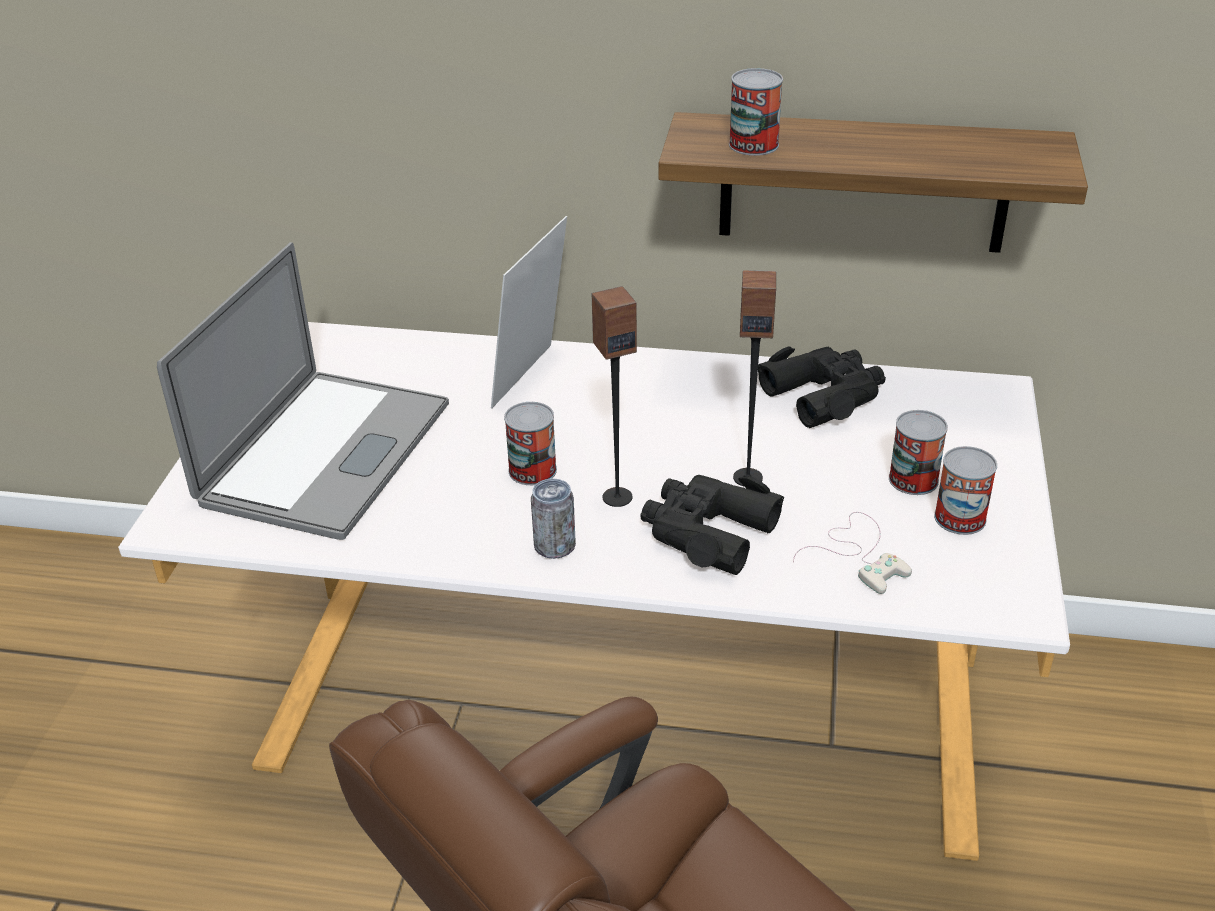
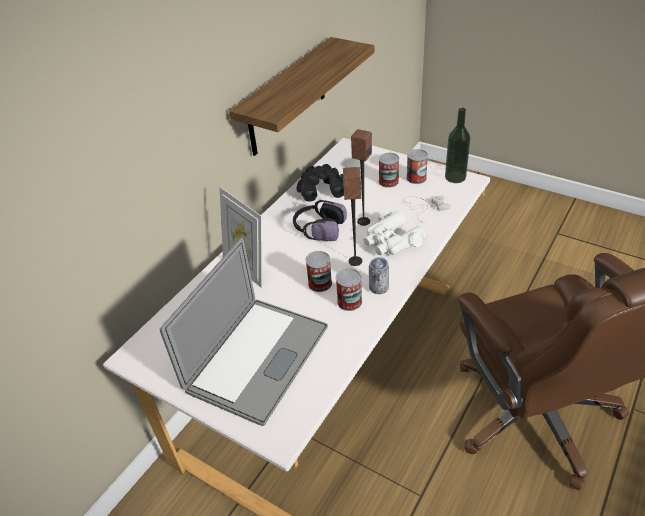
camera: 65 degrees left, 5 degrees up
laptop [157,242,449,540] -> laptop turned 75 degrees clockwise [160,238,328,426]
black binoculars [640,475,784,575] -> white binoculars [363,210,428,255]
can [729,68,783,156] -> can moved to [336,268,362,311]
none -> headphones [293,200,347,241]
none -> bottle [445,107,470,183]

